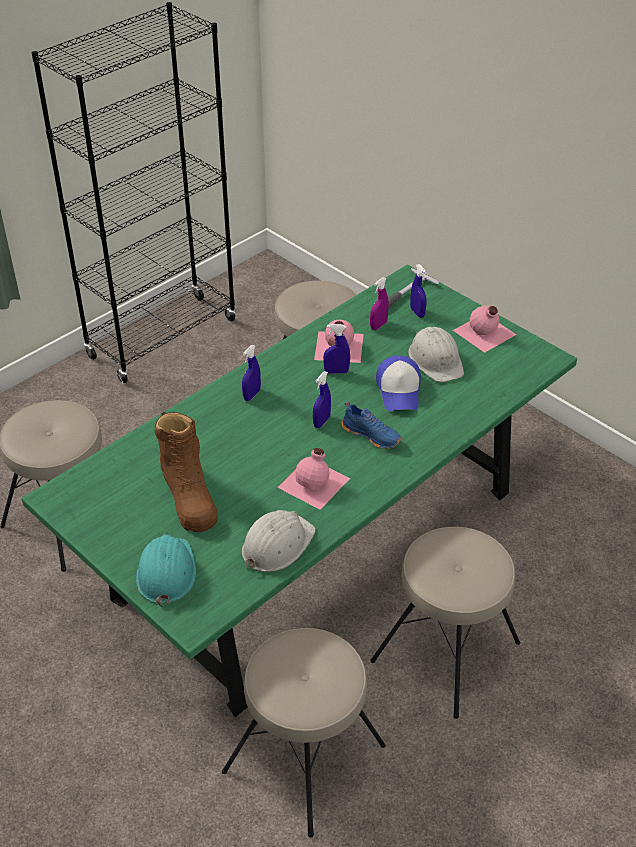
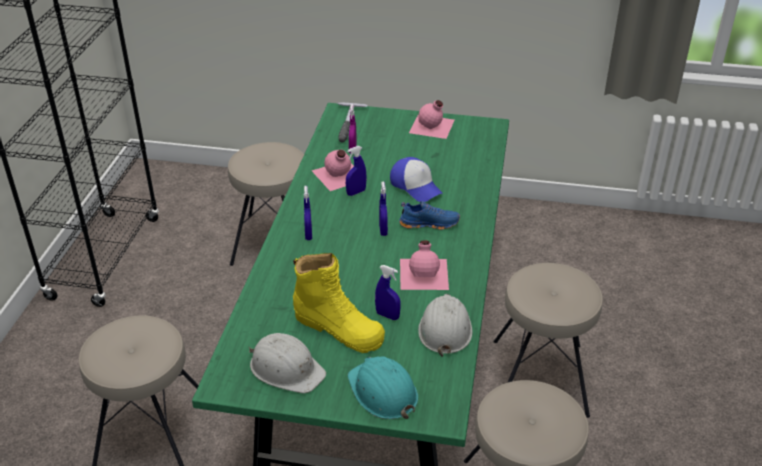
camera: 35 degrees left, 5 degrees down
brown boot [155,412,218,532] -> yellow boot [293,253,385,353]
white hard hat [408,327,464,382] -> white hard hat moved to [249,333,326,393]
blue spray bottle [410,264,427,318] -> blue spray bottle moved to [375,265,401,320]

